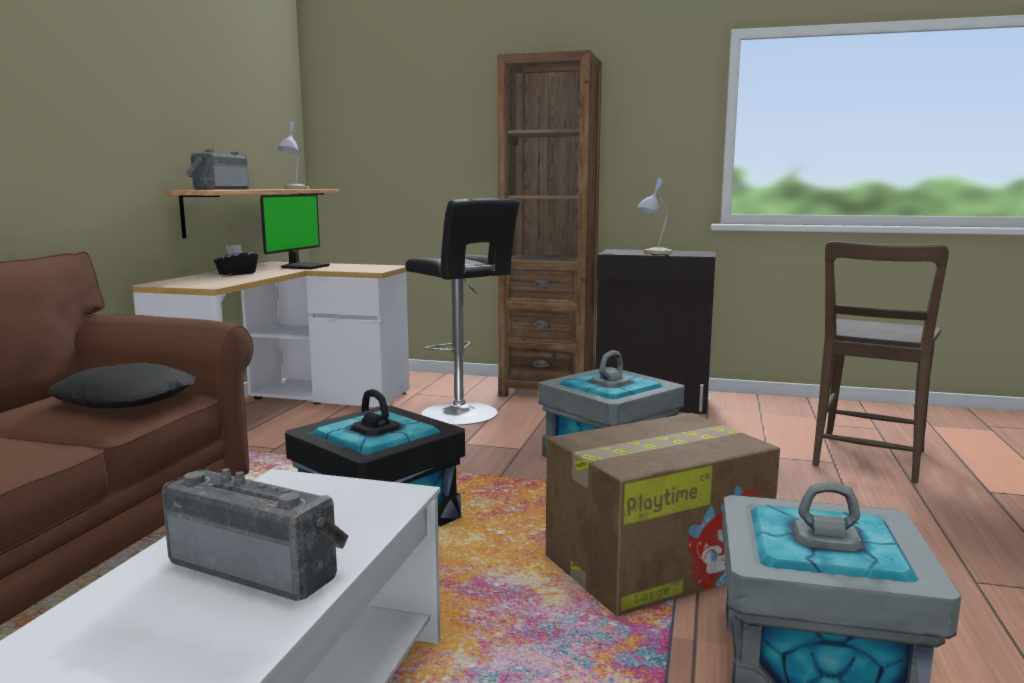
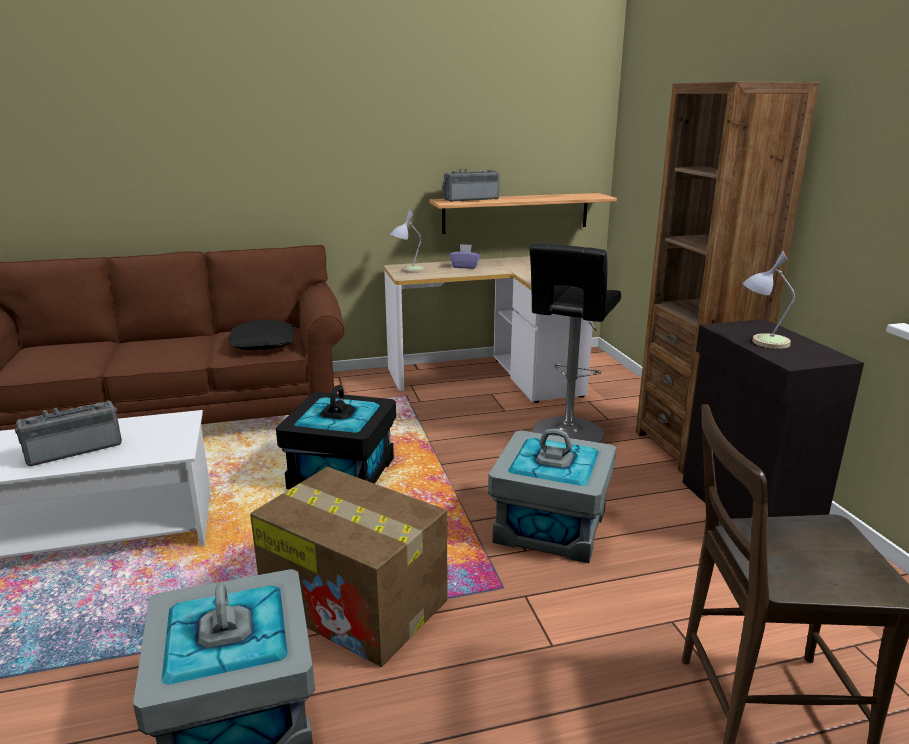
camera: 60 degrees right, 10 degrees up
radio [162,468,348,601] -> radio turned 120 degrees counterclockwise [15,401,122,466]
black tissue box [214,244,258,276] -> purple tissue box [450,244,480,269]
monitor [260,194,330,269] -> none
table lamp [278,121,309,189] -> table lamp moved to [390,210,425,273]

